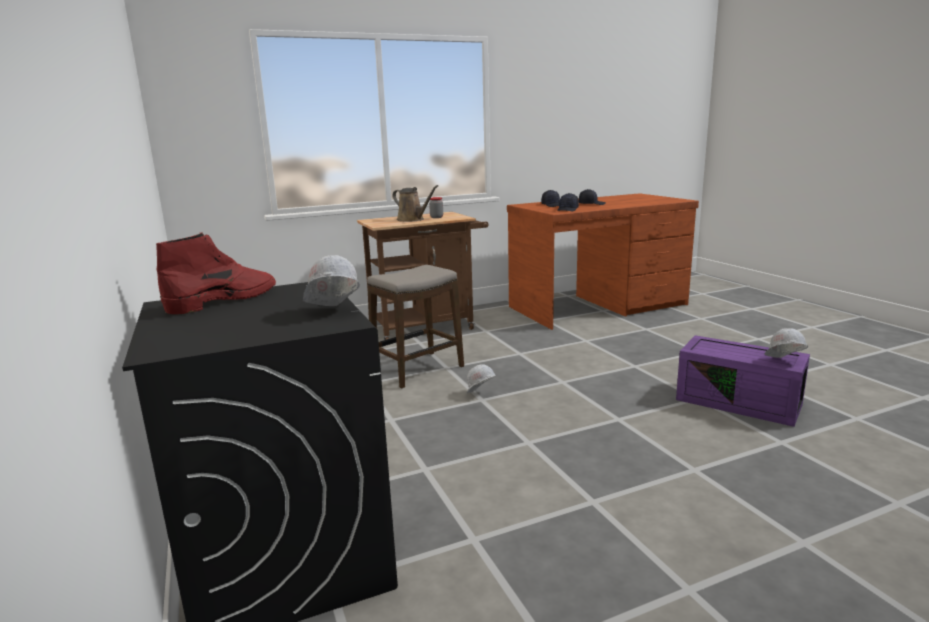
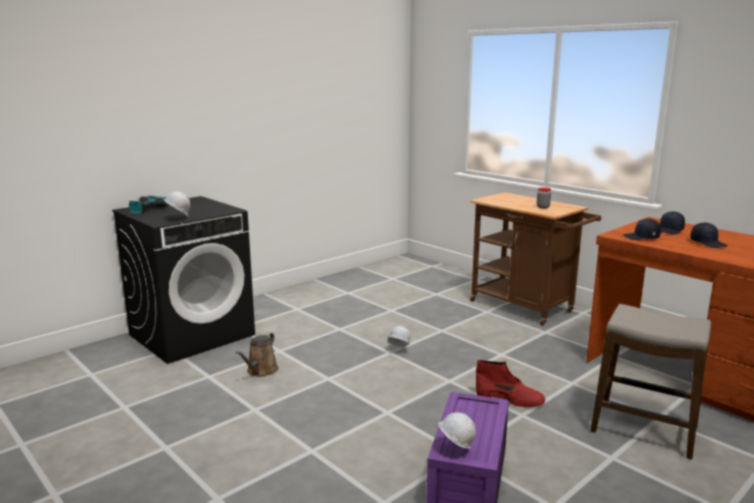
camera: 70 degrees right, 0 degrees up
red boot [156,232,276,315] -> red boot moved to [476,360,545,407]
stool [367,265,464,389] -> stool moved to [591,304,711,459]
brown watering can [392,185,438,222] -> brown watering can moved to [236,333,279,377]
none -> power drill [129,196,169,214]

